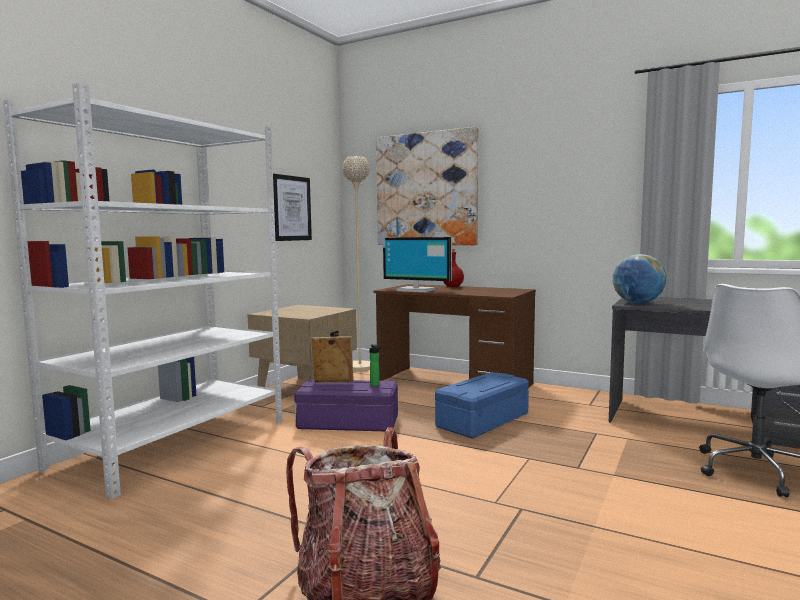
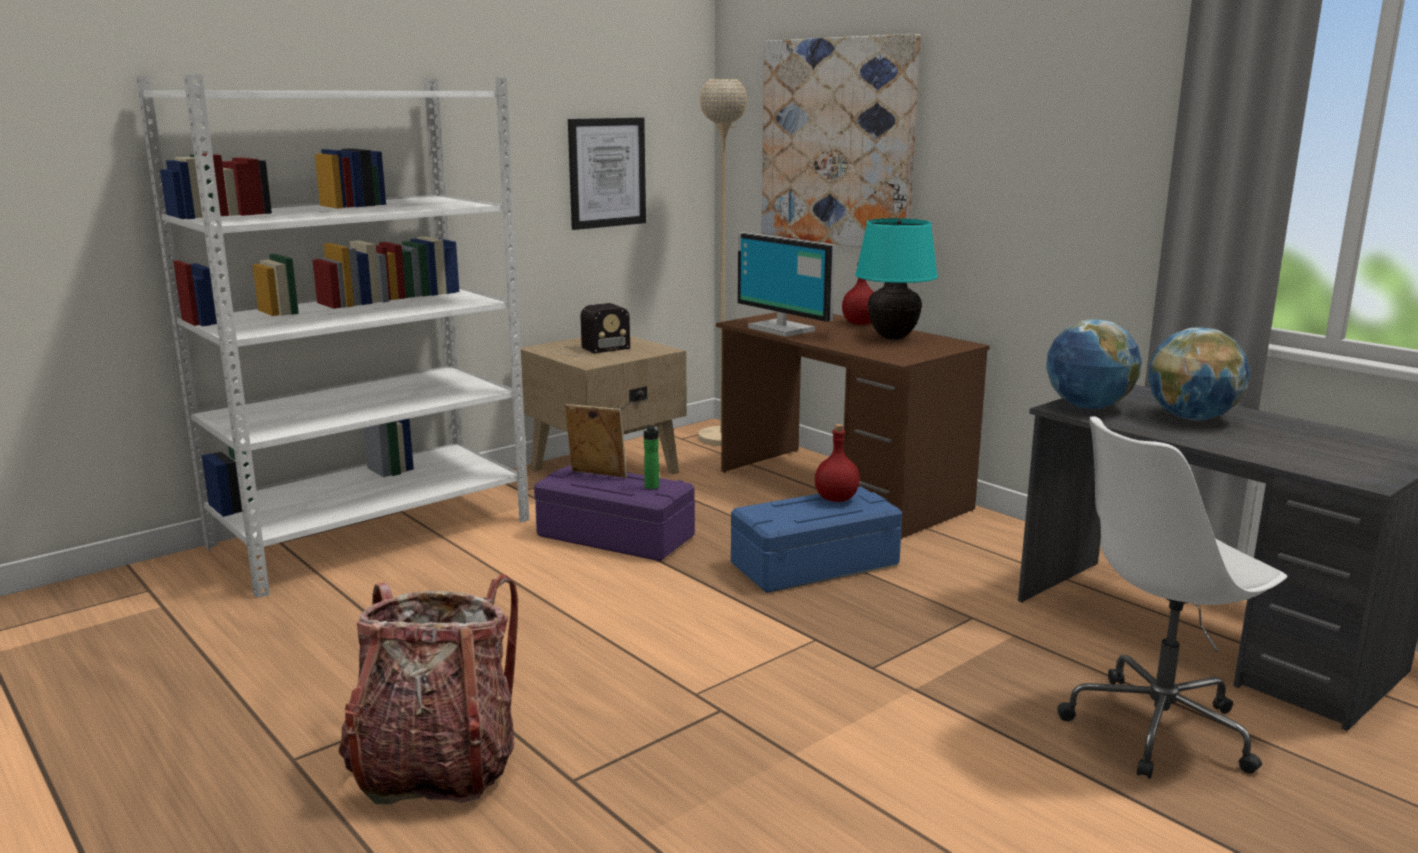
camera: 20 degrees right, 10 degrees up
none -> radio [557,303,630,356]
none -> red bottle [815,424,860,502]
none -> turquoise table lamp [855,218,938,340]
none -> globe [1149,327,1250,420]

